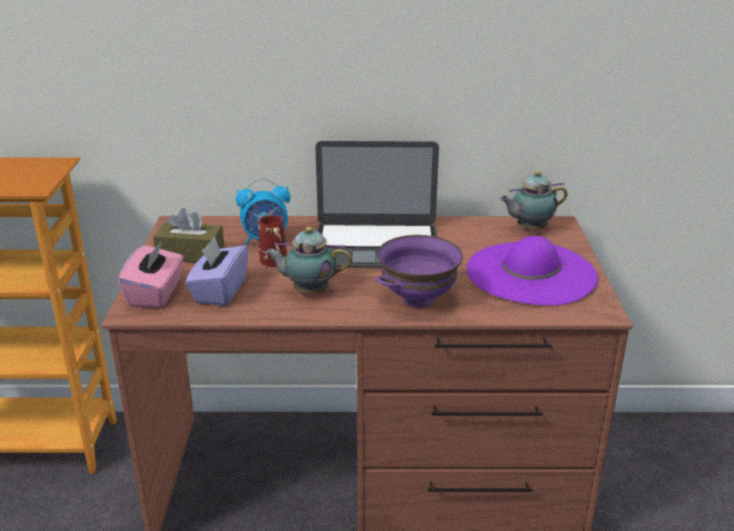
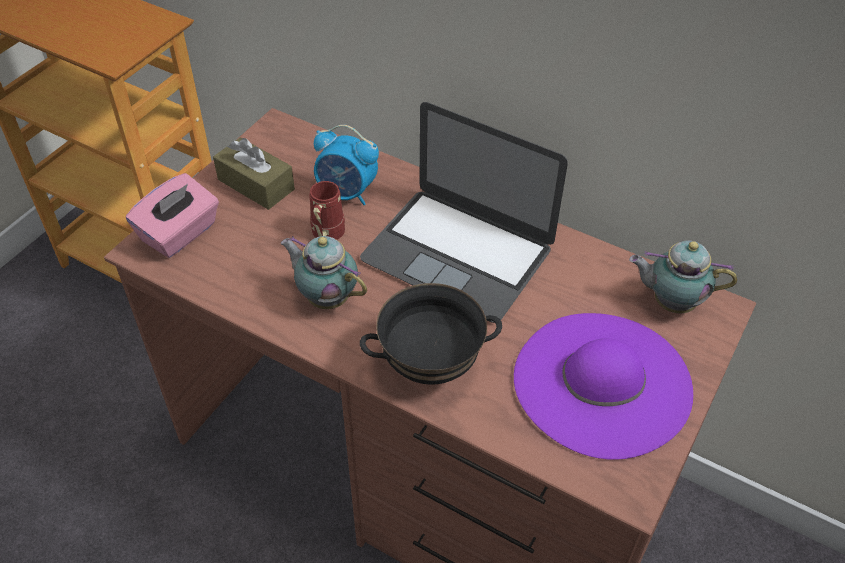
camera: 30 degrees right, 20 degrees up
purple tissue box [185,236,248,306] -> none
purple bowl [375,235,463,308] -> black bowl [360,283,502,384]

